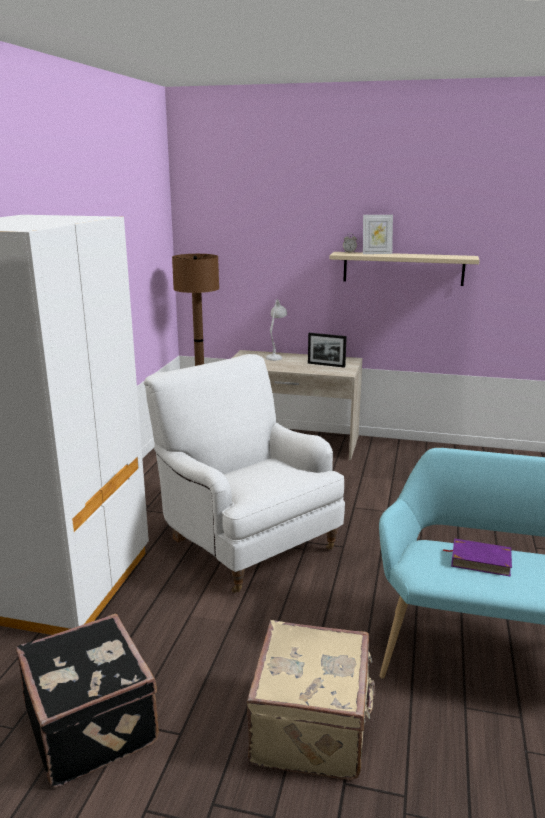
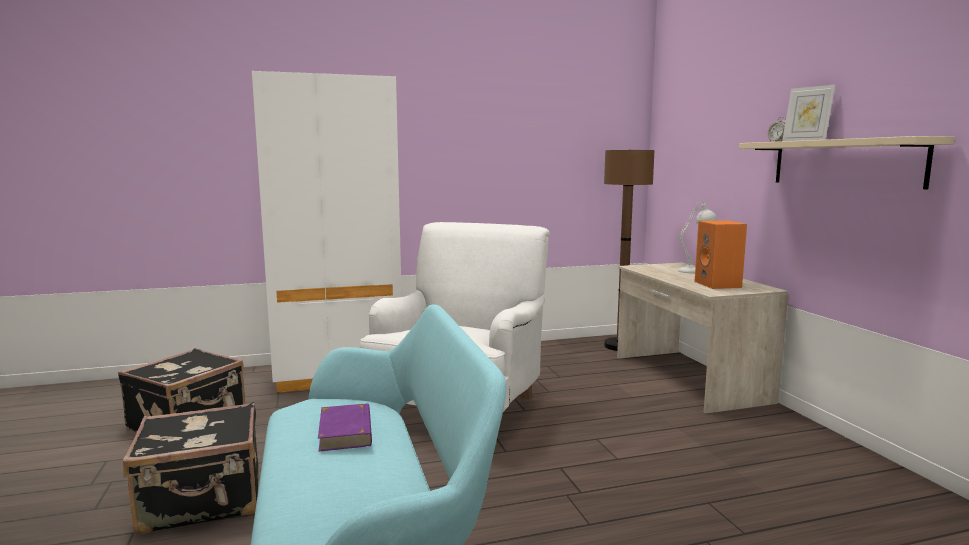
camera: 60 degrees right, 10 degrees down
beige suitcase [247,620,376,780] -> black suitcase [123,402,259,535]
picture frame [308,333,347,368] -> orange speaker [695,221,747,289]

